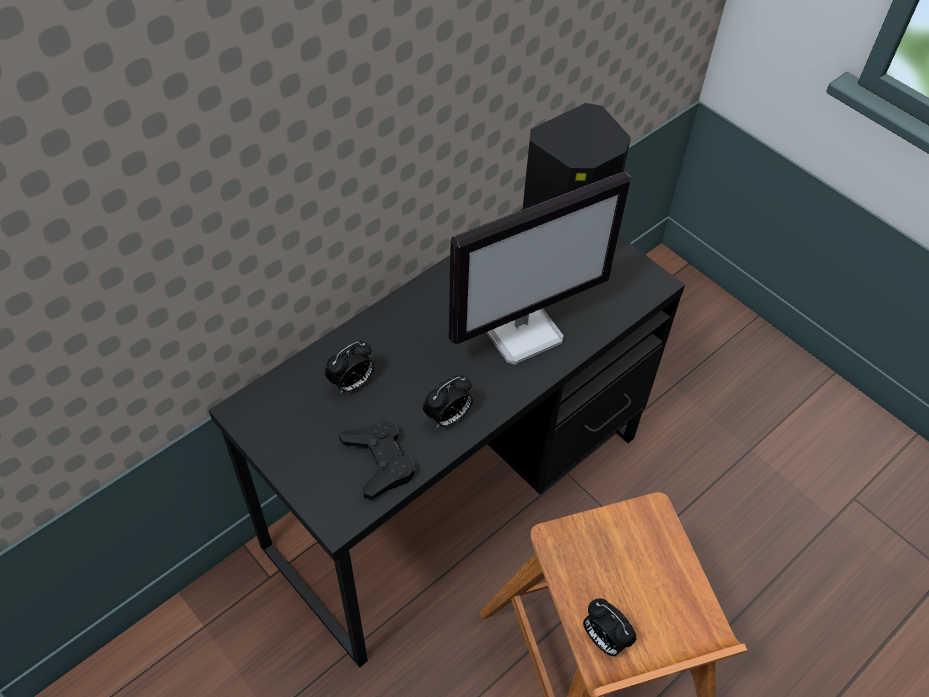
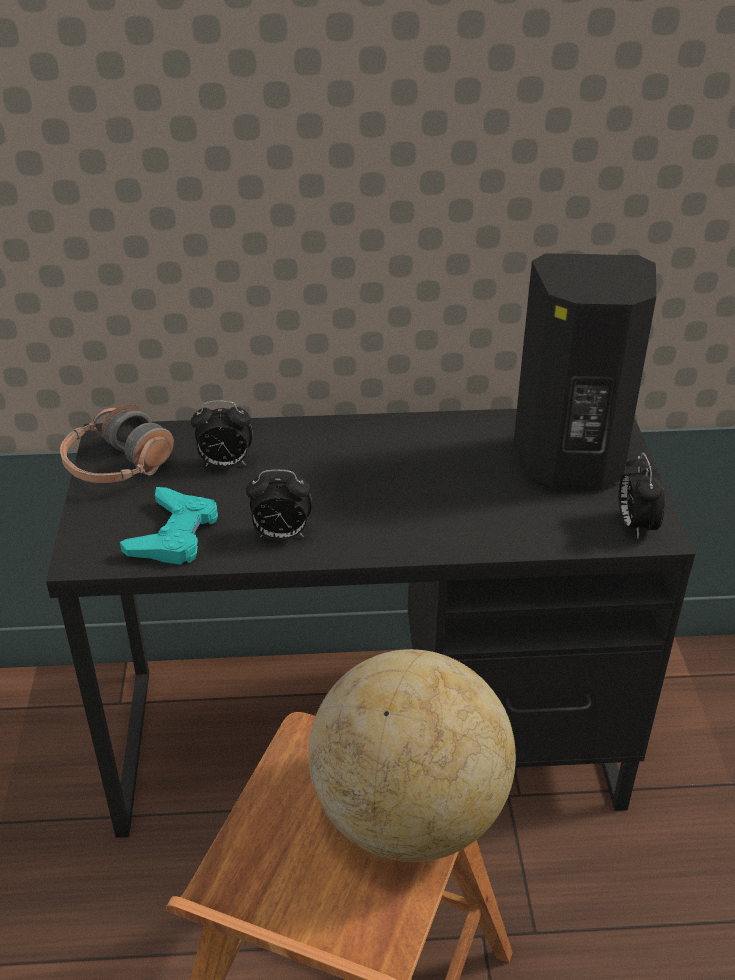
camera: 40 degrees right, 15 degrees down
black game controller [339,421,415,499] -> turquoise game controller [120,487,218,565]
monitor [449,171,631,365] -> none
alarm clock [583,598,636,656] -> alarm clock moved to [618,453,664,539]
none -> headphones [60,404,174,483]
none -> globe [308,649,516,862]

